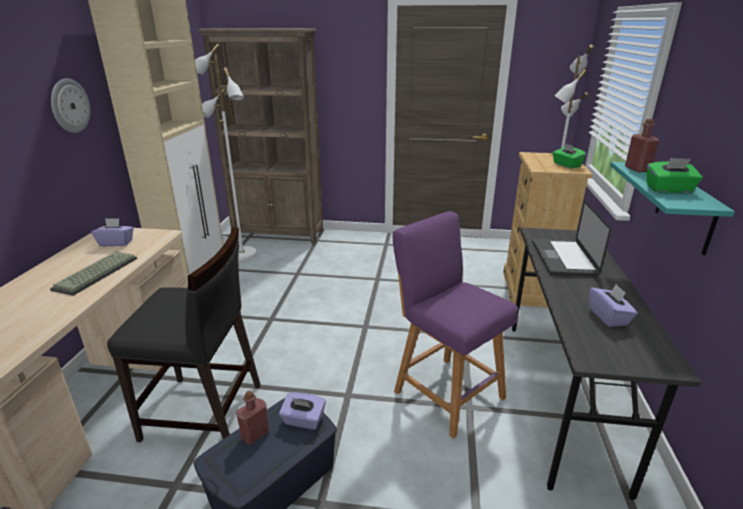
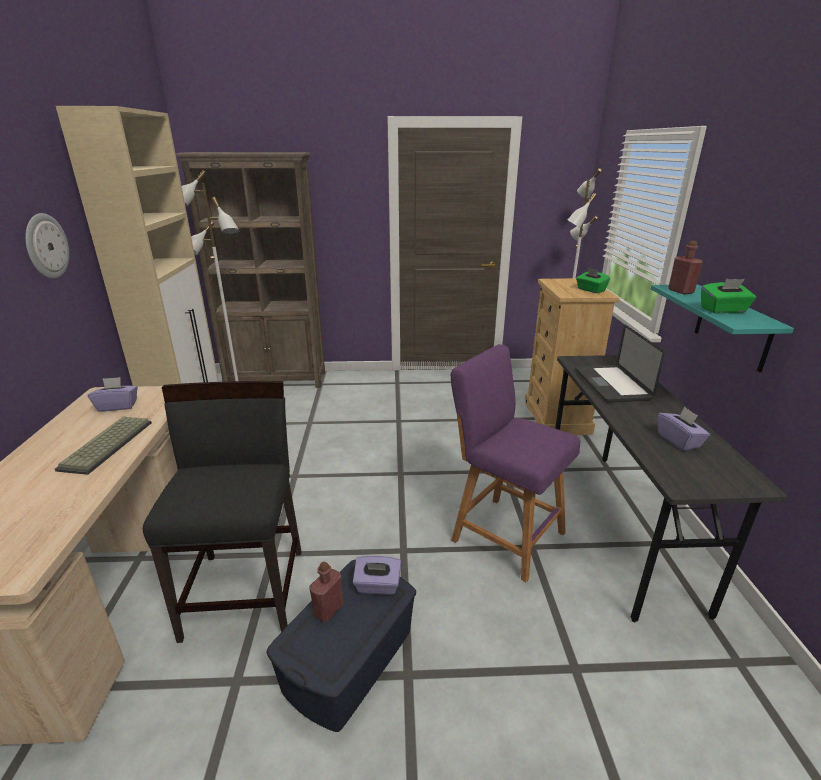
camera: 10 degrees left, 0 degrees up
black chair [107,227,261,442] -> black chair turned 90 degrees counterclockwise [143,381,302,643]

